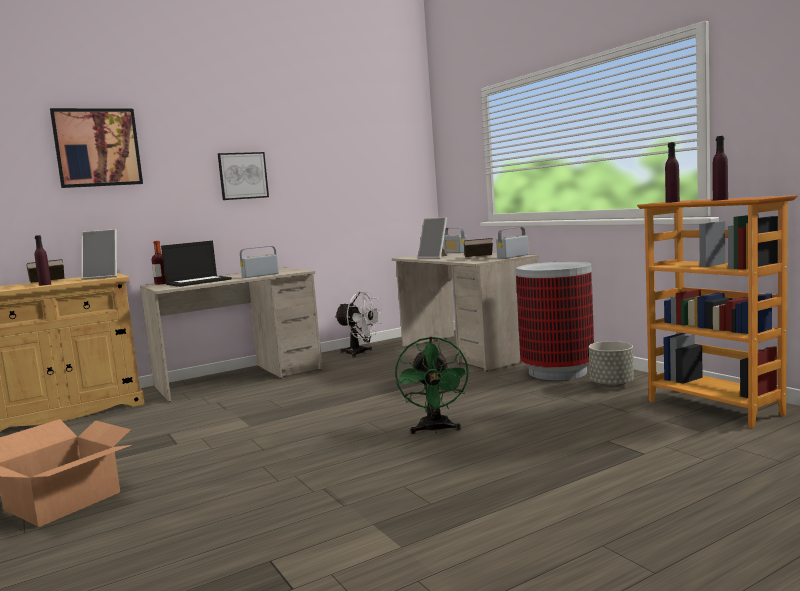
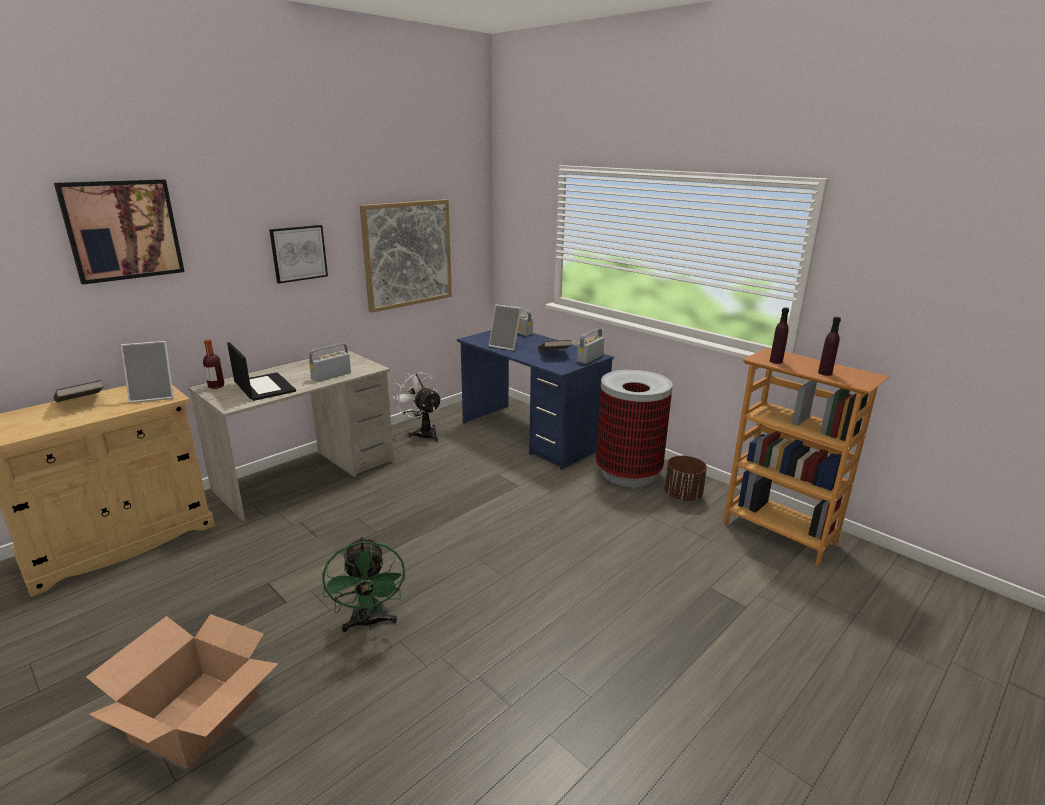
camera: 15 degrees left, 15 degrees up
purple bottle [35,235,51,286] -> none
laptop [161,241,232,287] -> laptop turned 75 degrees counterclockwise [227,342,296,401]
white fan [334,292,382,357] -> white fan turned 150 degrees counterclockwise [393,371,442,441]
beige desk [392,252,539,371] -> blue desk [457,330,614,470]
green fan [395,337,469,434] -> green fan moved to [322,536,406,632]
grey planter [589,341,634,387] -> brown planter [664,456,707,501]
none -> picture [360,199,452,313]

